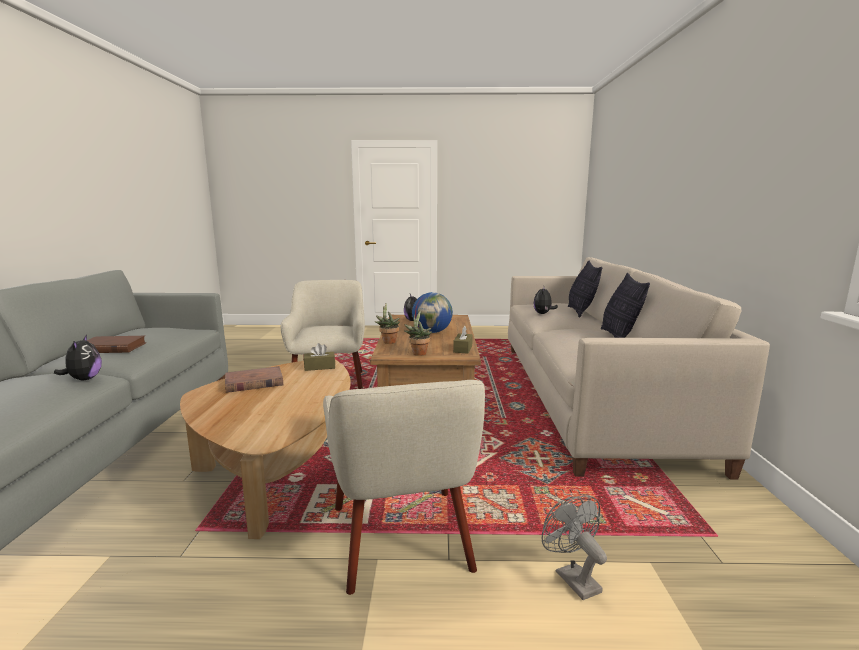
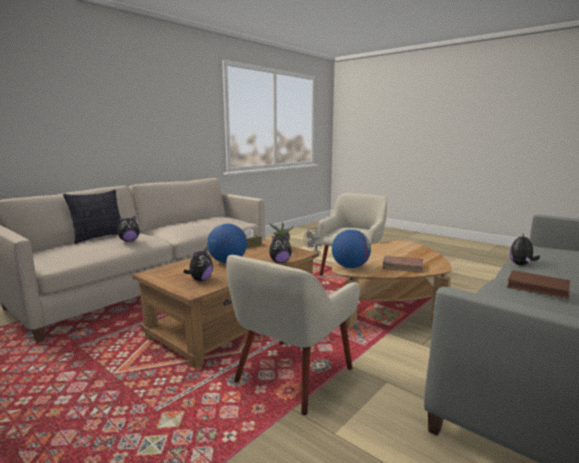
camera: 140 degrees left, 0 degrees up
brown tissue box [304,343,335,371] -> globe [332,229,371,268]
potted plant [375,303,400,344] -> plush toy [269,234,292,263]
pillow [601,273,650,338] -> none

